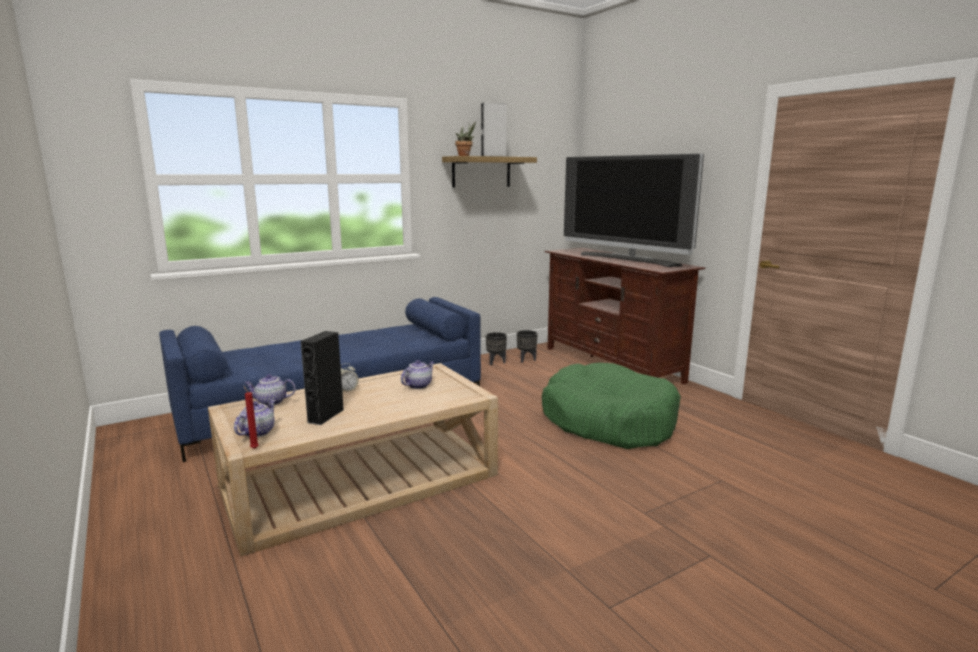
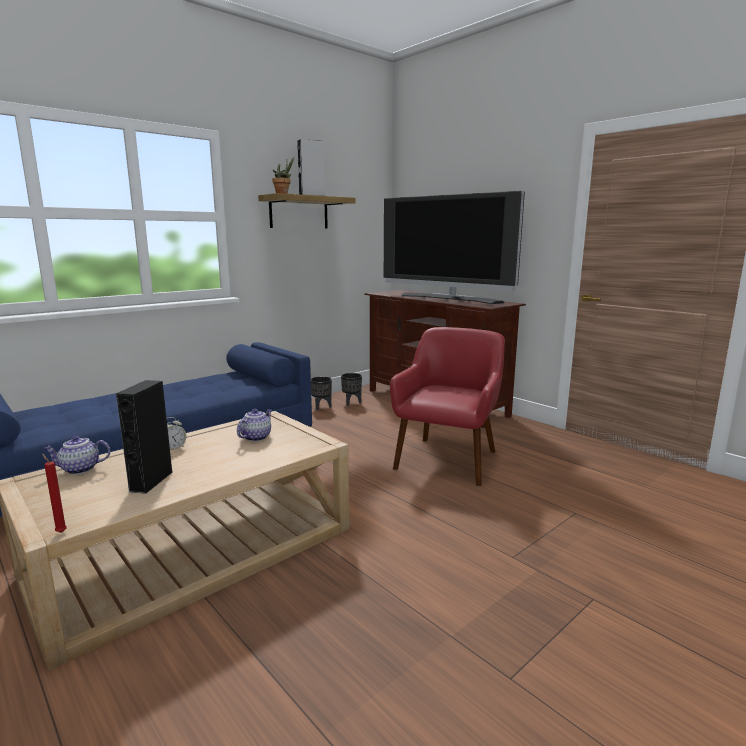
camera: 10 degrees left, 0 degrees up
teapot [234,400,276,437] -> none
green dog bed [542,363,681,449] -> red armchair [390,327,505,487]

